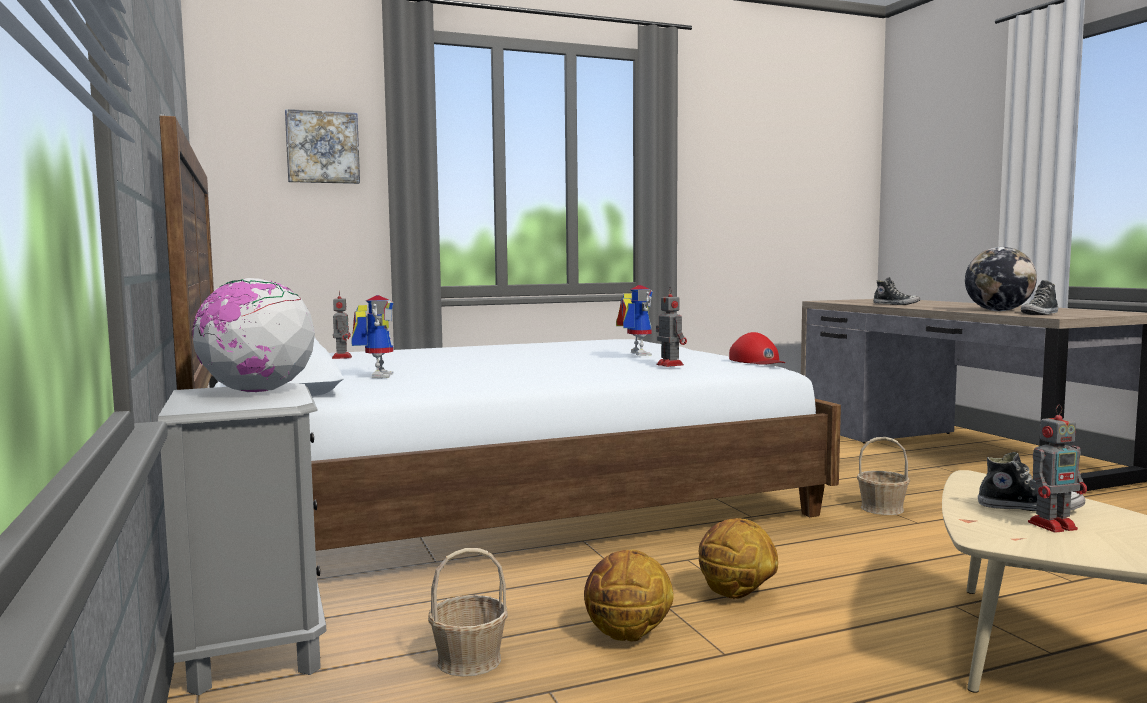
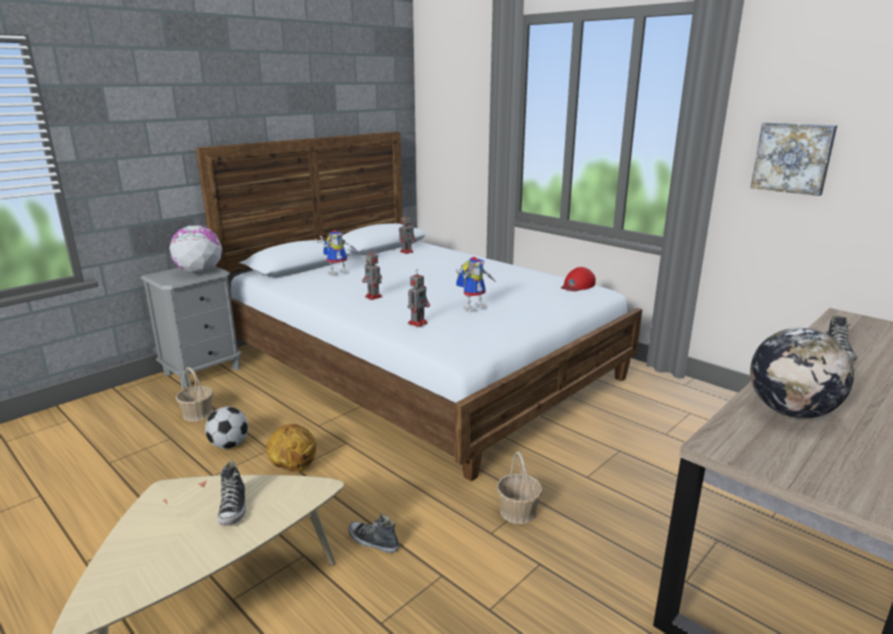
camera: 65 degrees right, 15 degrees up
picture [285,109,360,184] -> picture moved to [751,122,837,196]
basketball [584,550,674,642] -> football [205,406,248,449]
red cap [729,332,785,365] -> red cap moved to [561,267,596,291]
shoe [1021,280,1058,315] -> shoe moved to [348,514,399,553]
toy robot [1028,404,1087,533] -> toy robot moved to [362,248,382,300]

